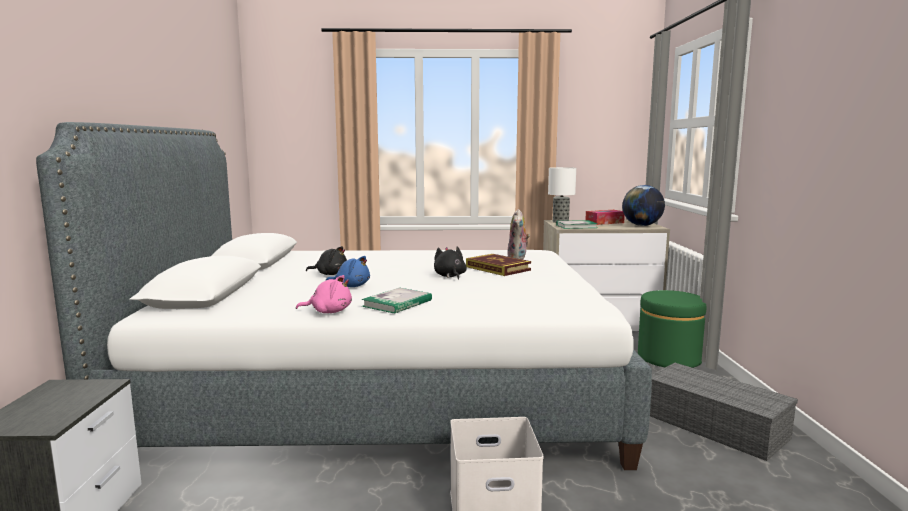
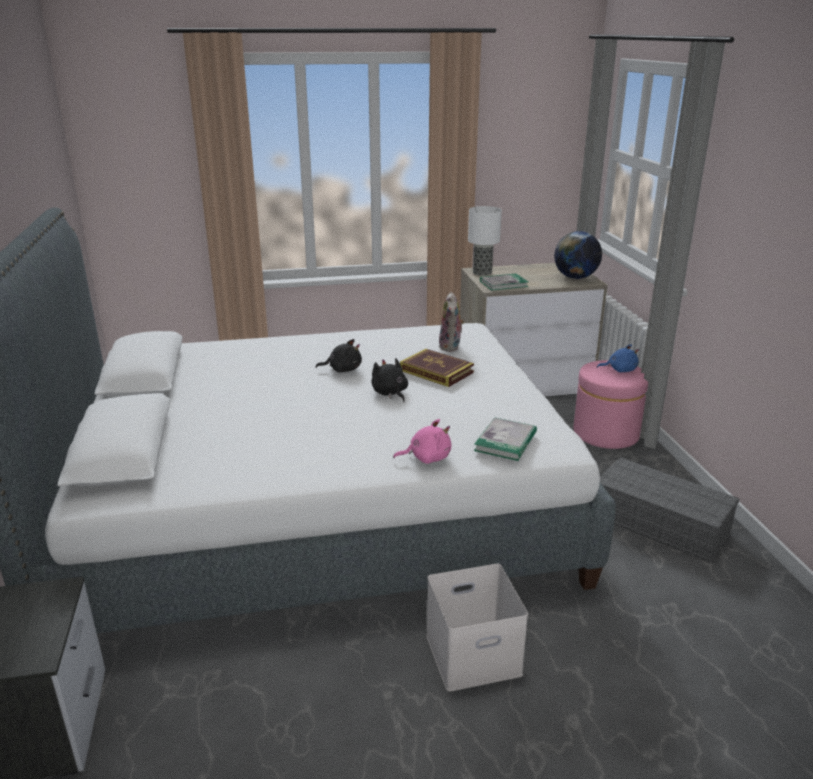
camera: 10 degrees left, 15 degrees up
pink plush toy [296,275,352,313] -> pink plush toy moved to [393,419,451,464]
black plush toy [306,246,347,275] -> black plush toy moved to [315,339,362,372]
blue plush toy [325,256,370,287] -> blue plush toy moved to [597,344,639,372]
book [362,288,432,314] -> book moved to [474,417,537,461]
tissue box [586,210,625,225] -> none
green ottoman [638,290,706,368] -> pink ottoman [573,360,648,449]

